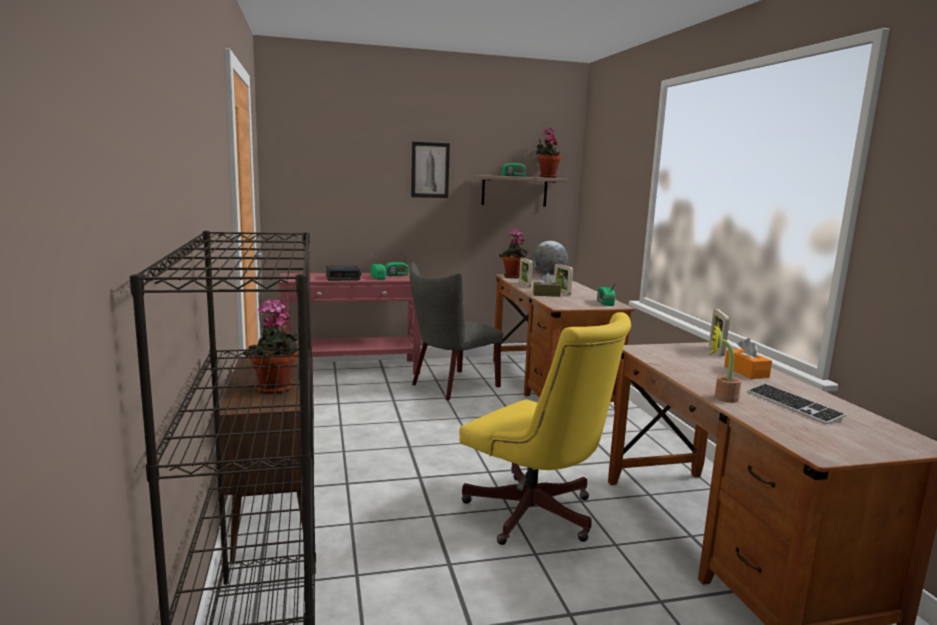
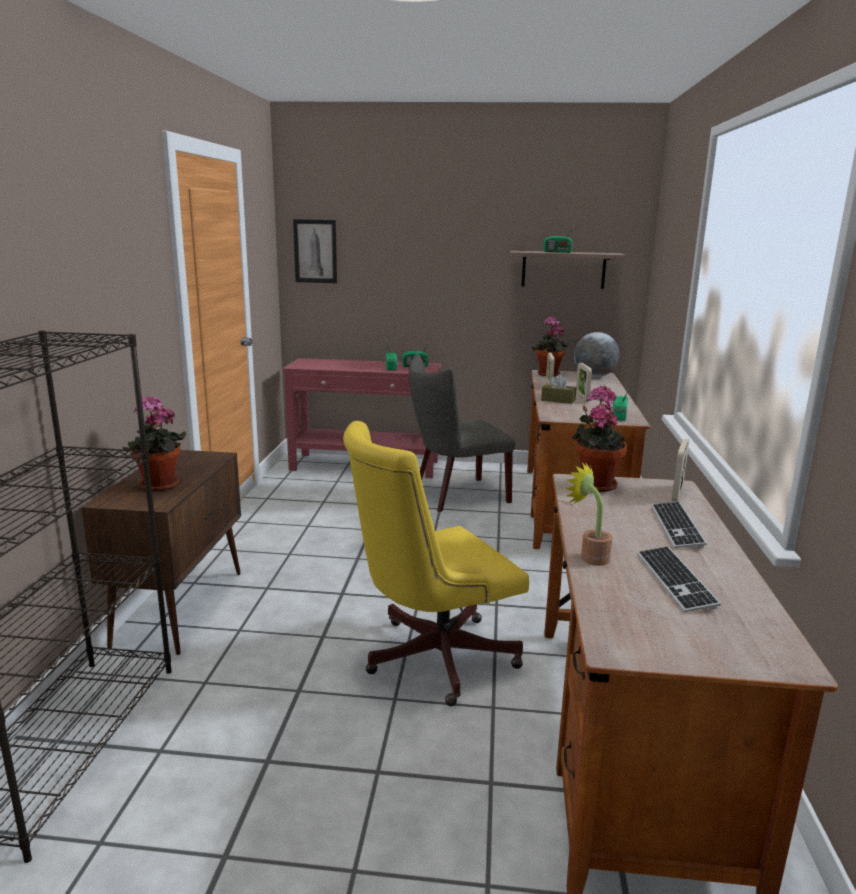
camera: 20 degrees right, 5 degrees up
alarm clock [326,265,361,281] -> none
picture [411,142,450,198] -> picture moved to [293,219,337,283]
yellow office chair [459,312,631,545] -> yellow office chair turned 90 degrees clockwise [343,421,529,706]
potted plant [535,127,561,178] -> potted plant moved to [572,386,627,492]
orange tissue box [724,338,772,379] -> keyboard [651,502,707,548]

